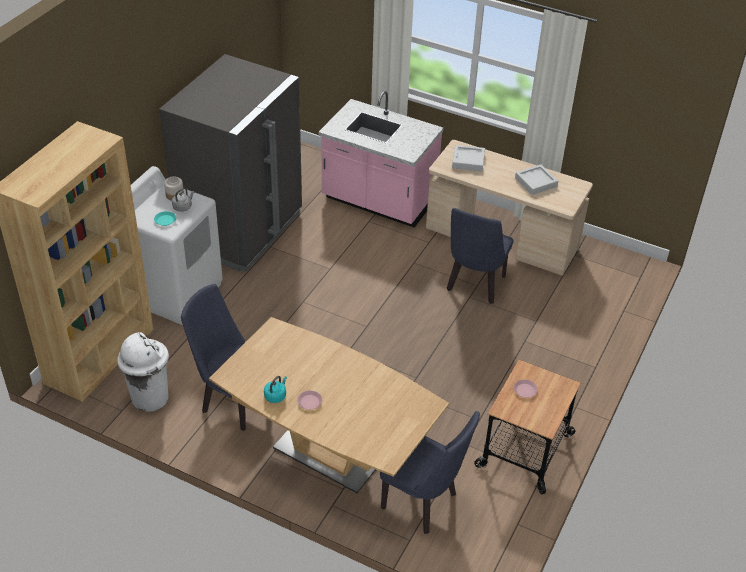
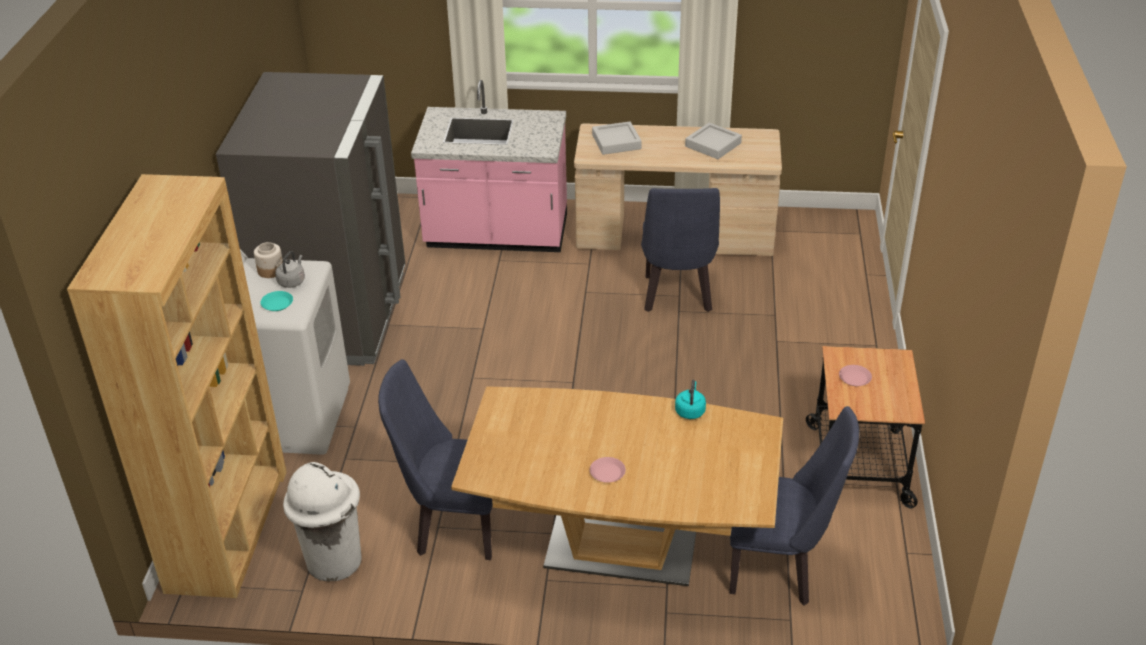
camera: 20 degrees left, 5 degrees down
turquoise kettle [264,376,287,403] -> turquoise kettle moved to [675,380,706,419]

